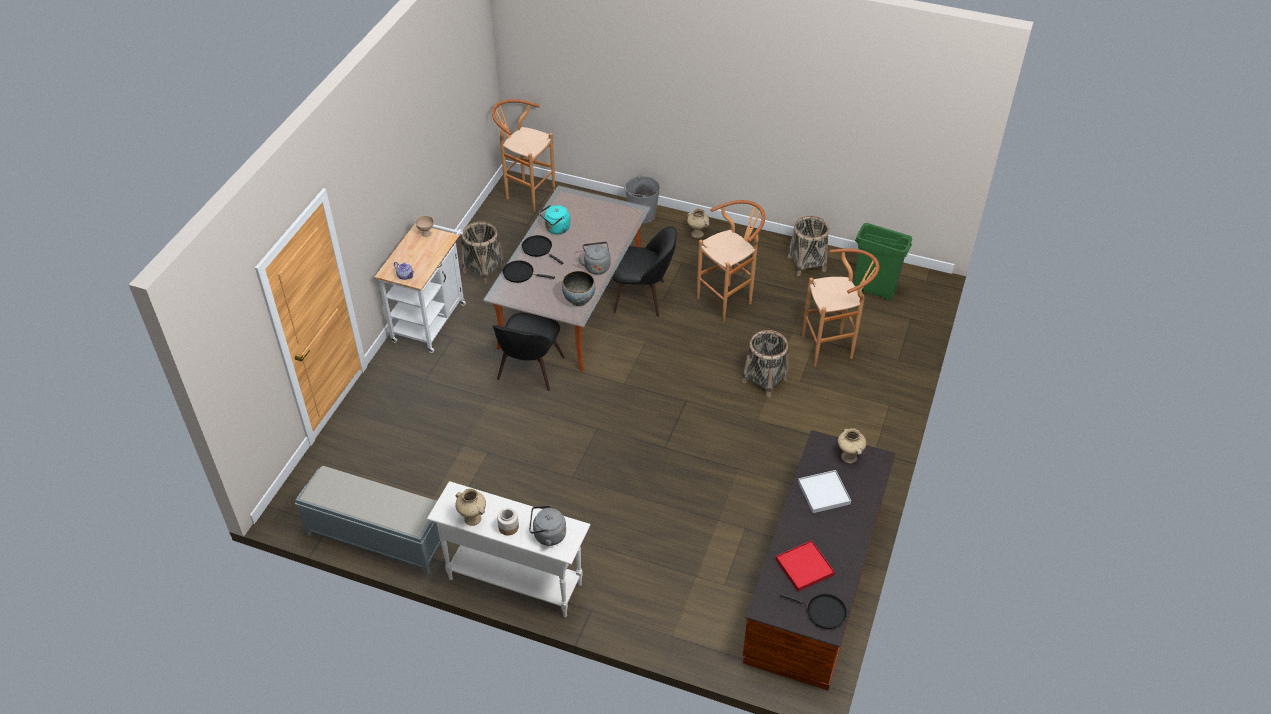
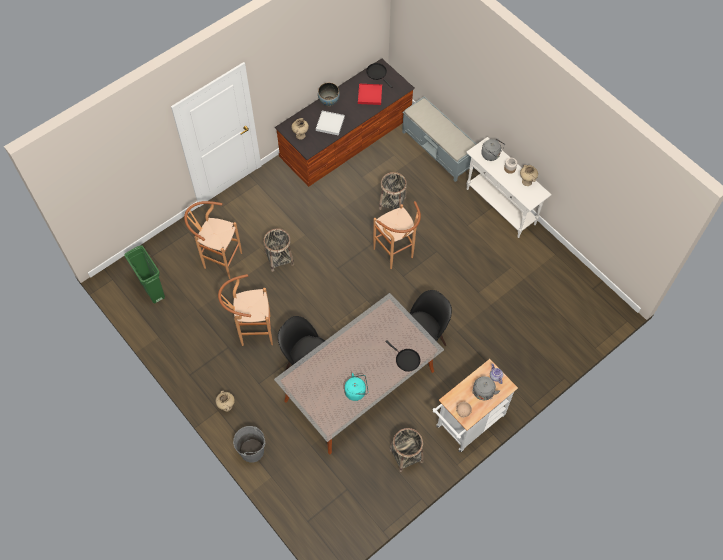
camera: 150 degrees left, 15 degrees up
grey bench [295,466,448,575] -> grey bench moved to [402,97,476,182]
brown stool [492,99,555,212] -> brown stool moved to [373,201,421,269]
black frying pan [522,235,564,264] -> none
bowl [562,271,595,306] -> bowl moved to [318,83,340,106]
grey kettle [578,242,611,274] -> grey kettle moved to [472,376,500,400]
basket [788,216,829,276] -> basket moved to [379,172,407,210]

